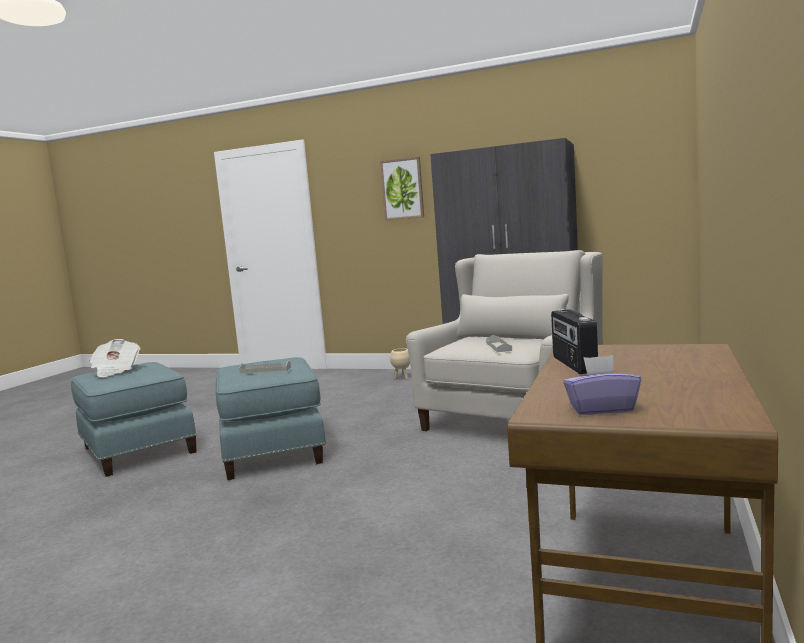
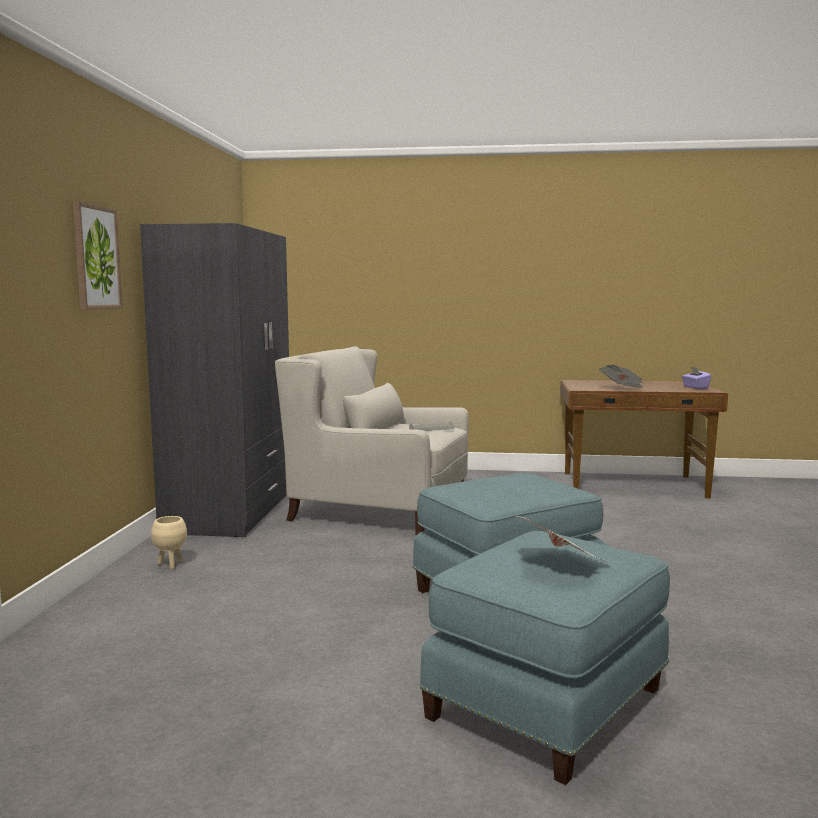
camera: 105 degrees left, 0 degrees up
grey tray [239,361,291,373] -> none
radio [551,309,598,374] -> newspaper [599,365,643,388]

